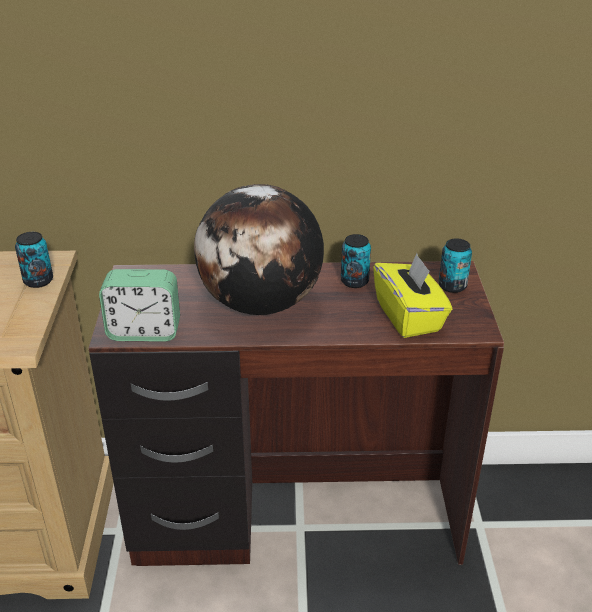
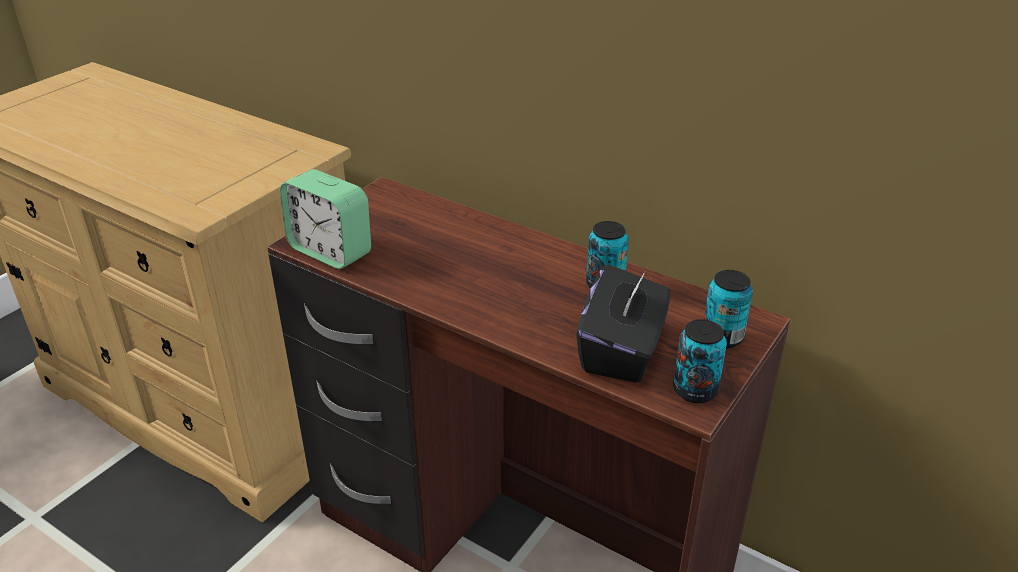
camera: 35 degrees right, 0 degrees up
can [15,232,53,288] -> can moved to [673,319,727,403]
globe [194,184,324,315] -> none
yellow tissue box [373,253,452,338] -> black tissue box [576,264,670,383]

